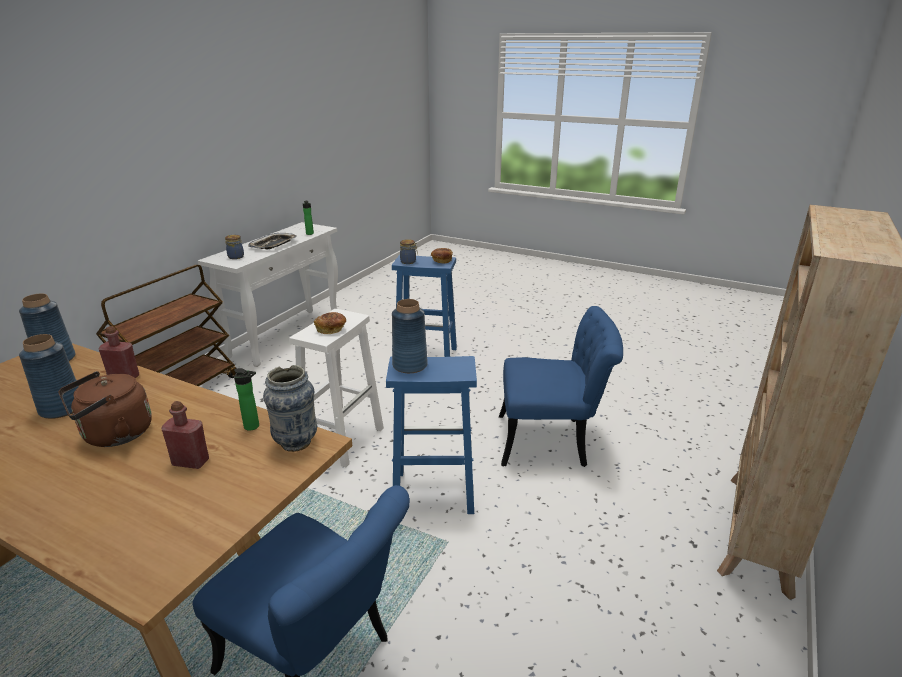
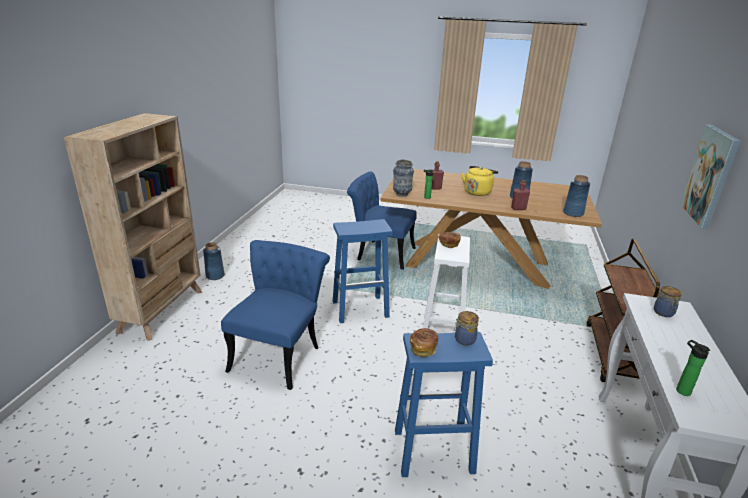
camera: 165 degrees right, 0 degrees up
brown kettle [59,371,152,447] -> yellow kettle [461,166,498,196]
tray [248,233,296,249] -> none
blue vase [392,299,428,373] -> blue vase moved to [203,242,225,280]
blue chair [499,306,623,467] -> blue chair turned 120 degrees clockwise [221,240,330,390]
none -> picture [679,124,741,229]

